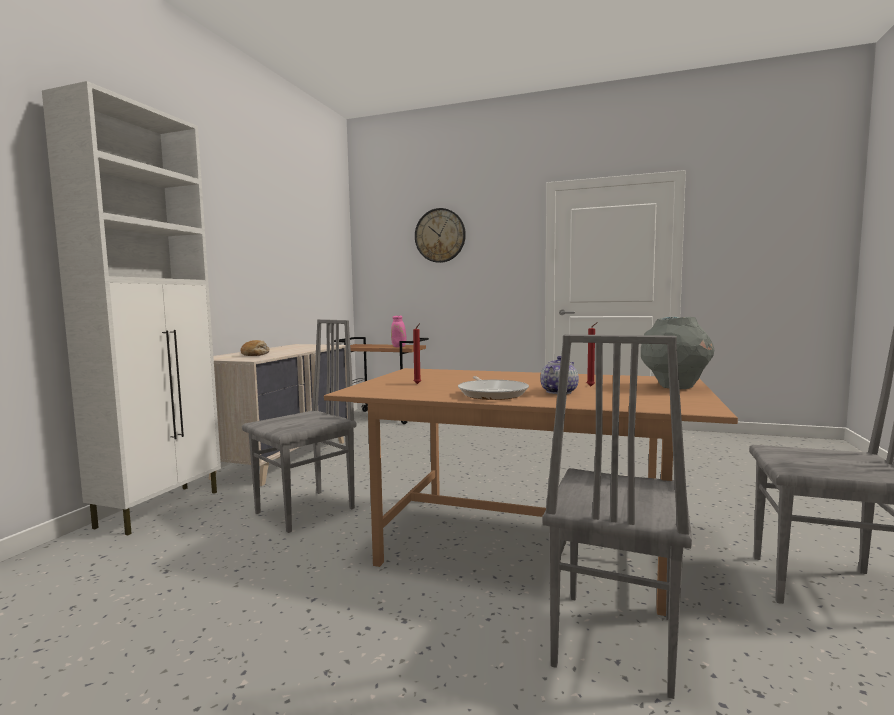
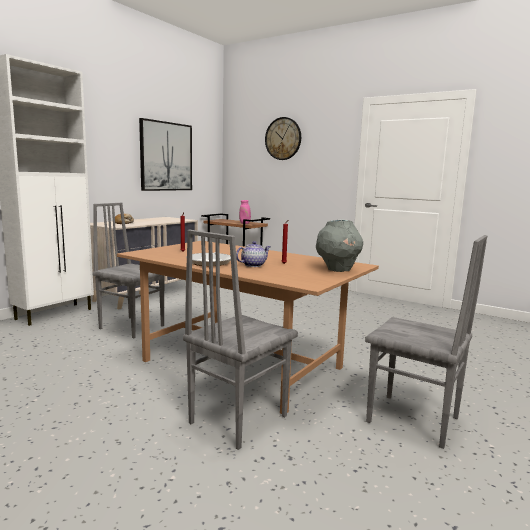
camera: 15 degrees right, 5 degrees up
grey chair [242,319,356,533] -> grey chair turned 120 degrees counterclockwise [92,203,164,338]
none -> picture [139,118,192,191]

